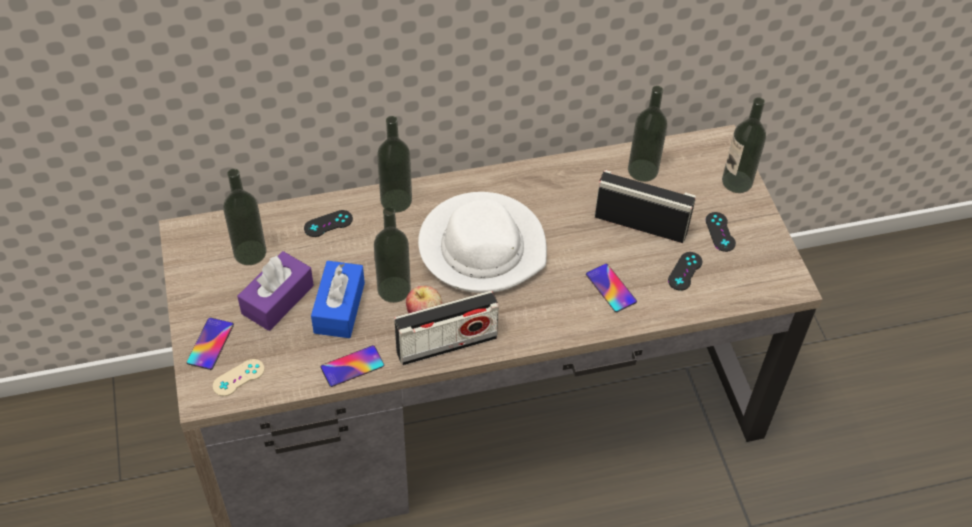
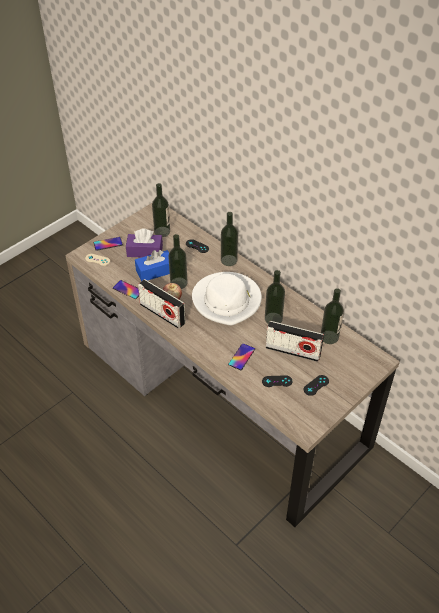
camera: 60 degrees right, 5 degrees down
radio [595,170,696,243] -> radio turned 120 degrees clockwise [265,321,324,362]
bottle [722,97,766,193] -> bottle moved to [265,270,285,324]

